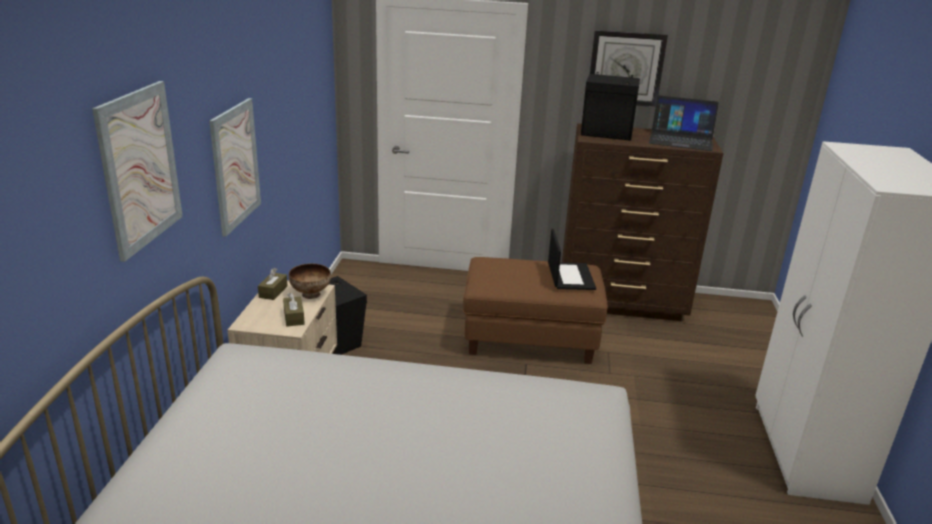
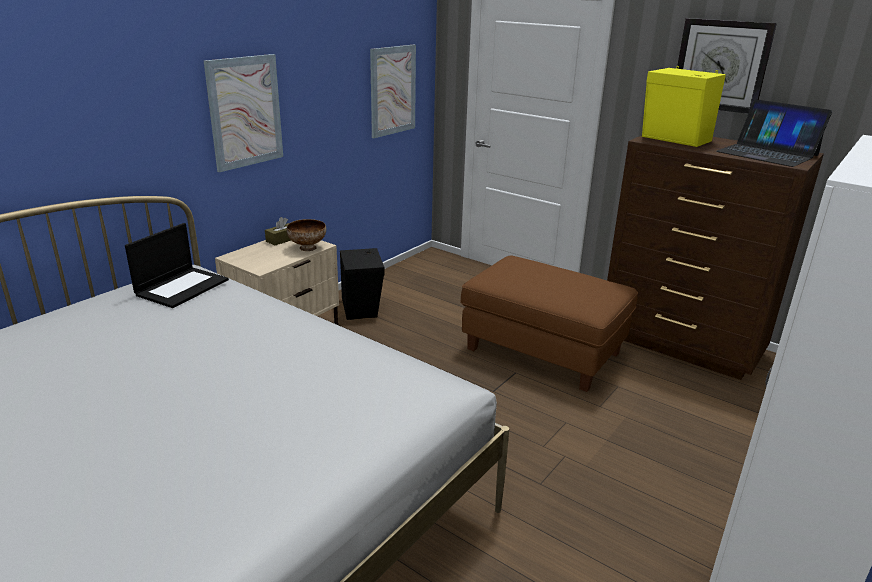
camera: 30 degrees right, 0 degrees up
picture [92,81,183,262] -> picture moved to [370,45,416,138]
brown tissue box [283,292,305,327] -> none
laptop [548,229,596,290] -> laptop moved to [125,223,229,308]
black speaker [581,72,640,141] -> yellow speaker [642,66,726,147]

